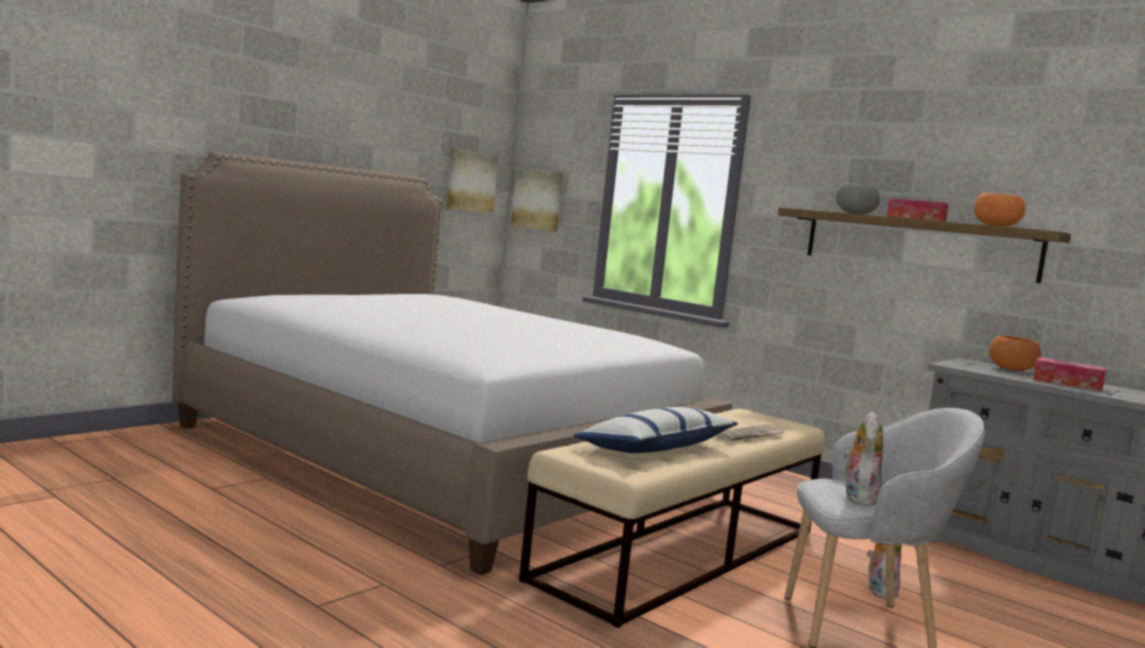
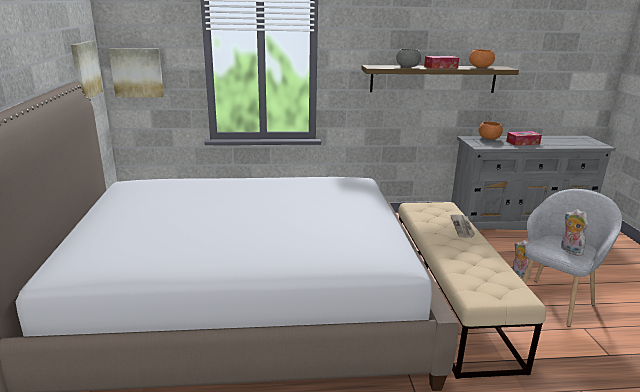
camera: 45 degrees left, 15 degrees up
pillow [574,407,738,453] -> none

